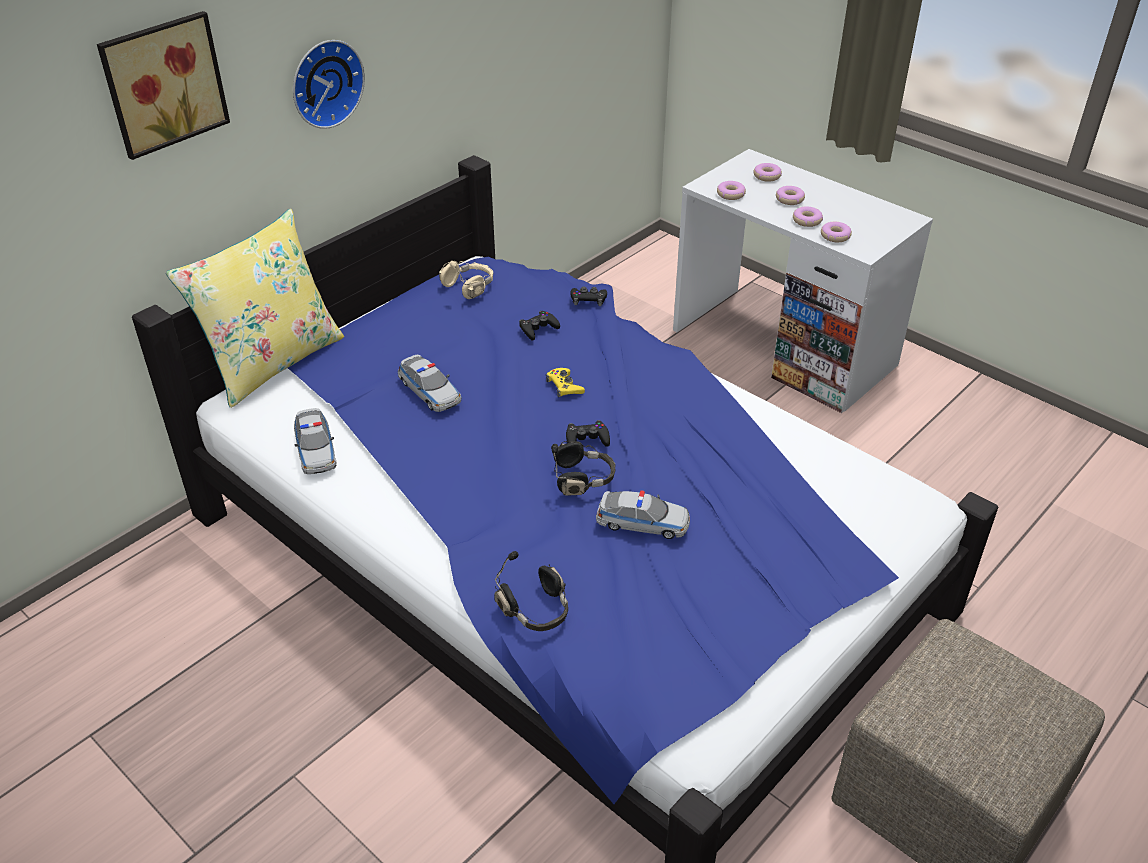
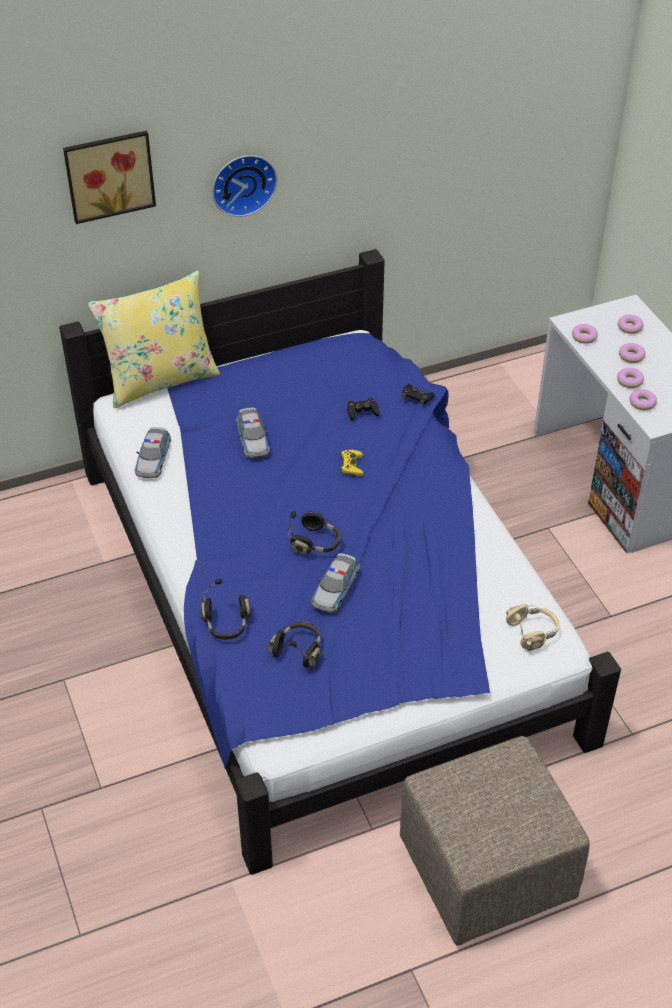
camera: 25 degrees right, 5 degrees up
beige headphones [439,261,493,299] -> beige headphones moved to [506,604,560,651]
black game controller [566,420,610,447] -> none
toy car [596,490,690,539] -> toy car turned 75 degrees clockwise [311,553,359,613]
none -> black headphones [268,622,322,668]

